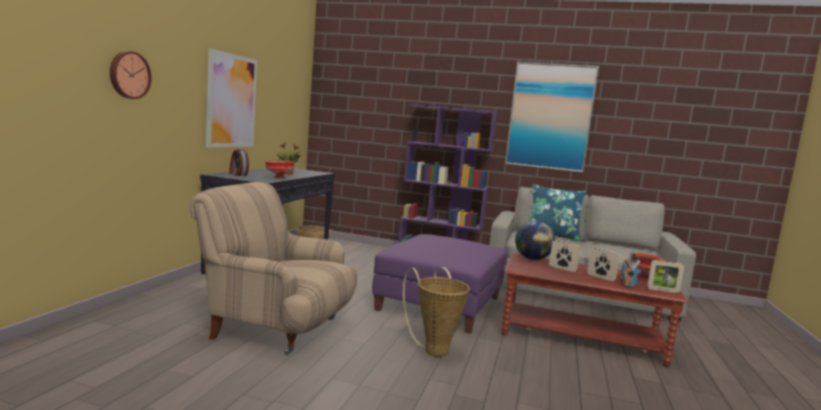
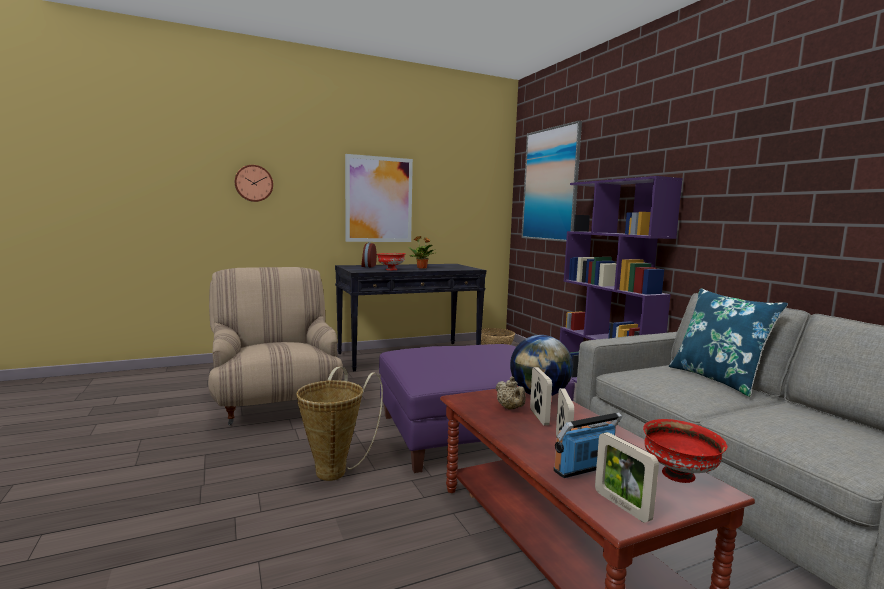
camera: 50 degrees right, 0 degrees up
picture [505,62,599,172] -> picture moved to [521,121,582,242]
none -> beige teapot [496,377,526,410]

